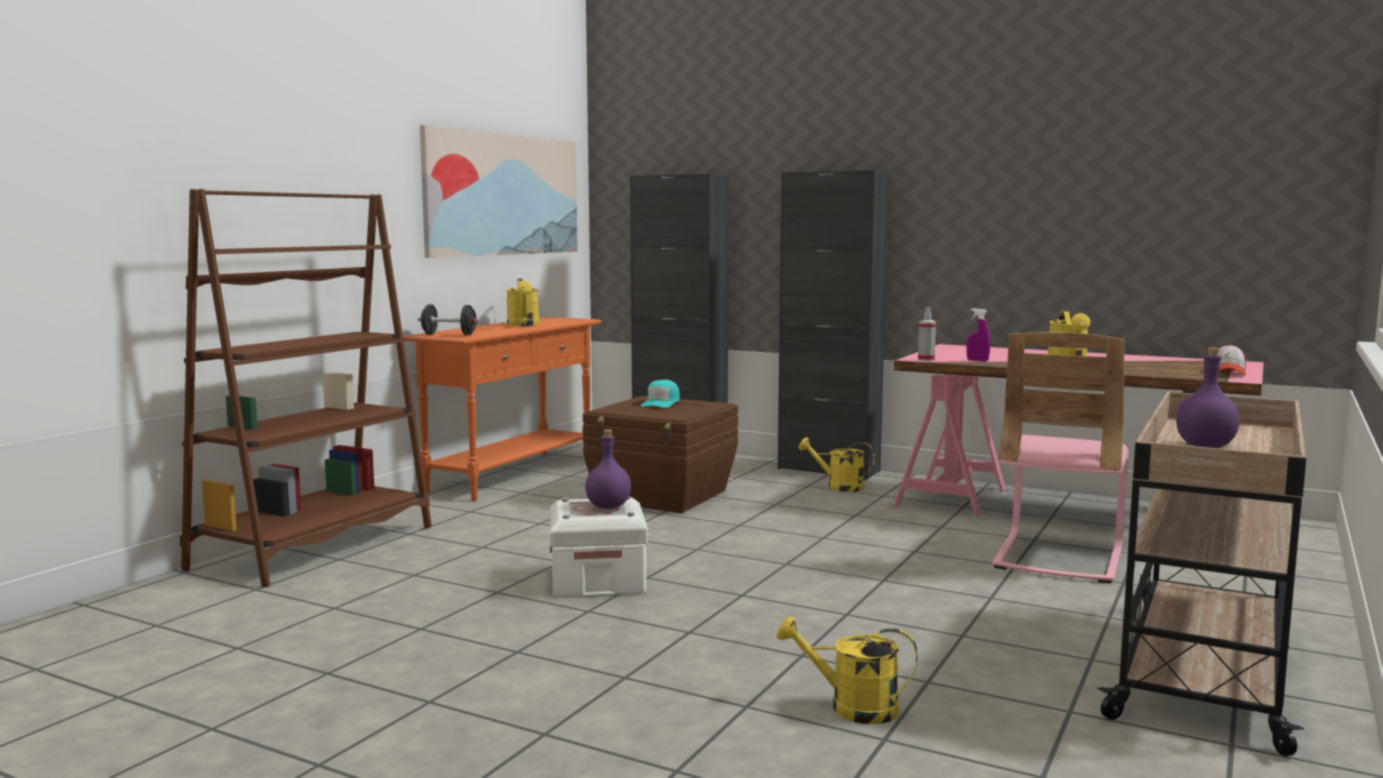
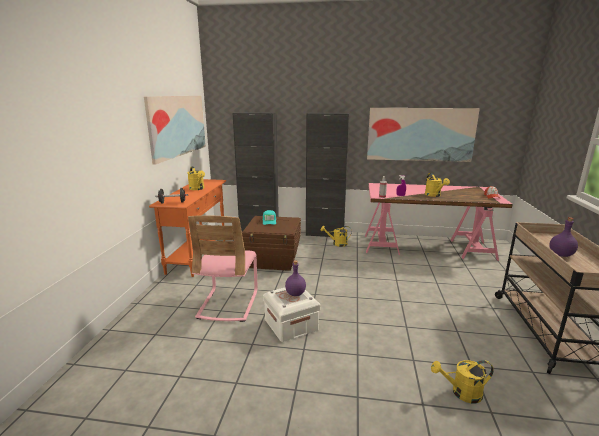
camera: 20 degrees left, 10 degrees up
brown bookcase [180,189,432,587] -> none
pink chair [992,332,1129,583] -> pink chair moved to [188,215,258,322]
none -> picture [367,108,480,162]

